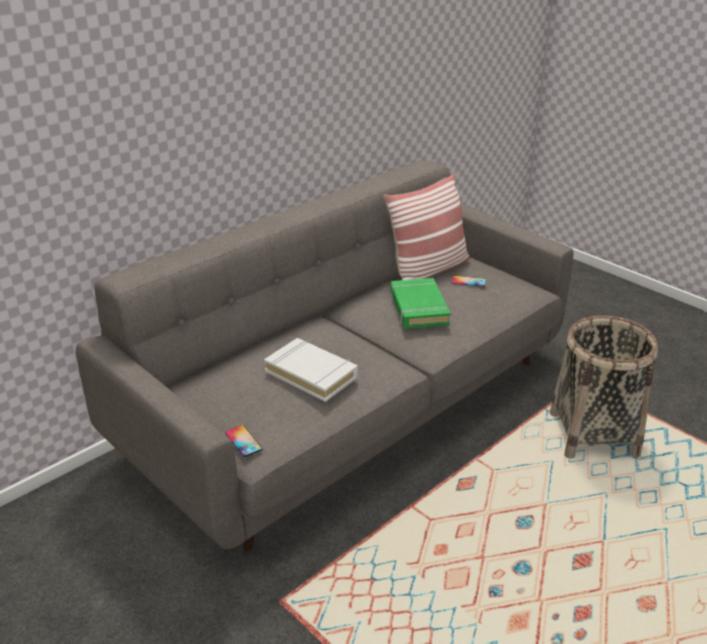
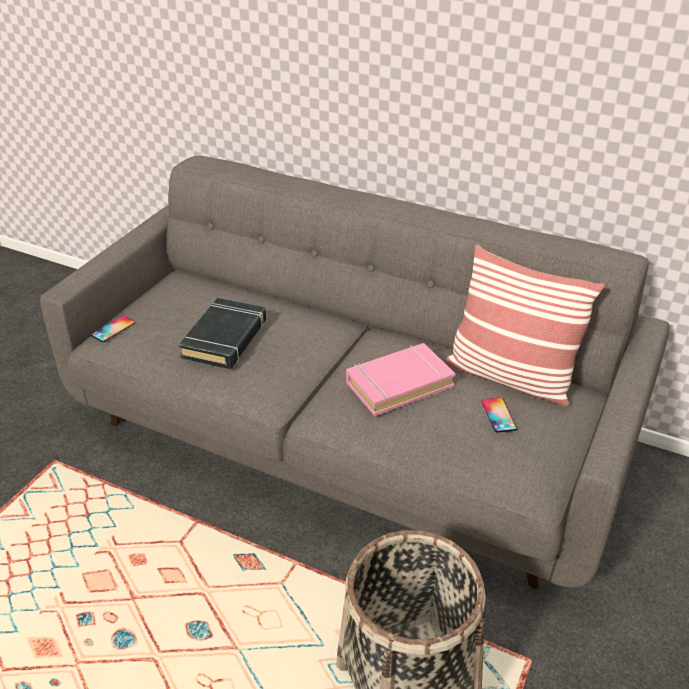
camera: 70 degrees right, 5 degrees up
white book [264,338,358,402] -> black book [179,298,266,369]
green book [390,278,451,329] -> pink book [346,343,455,416]

